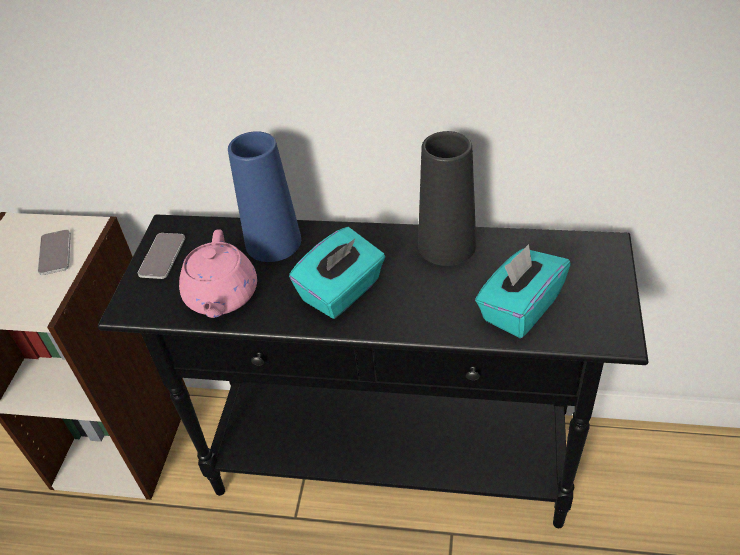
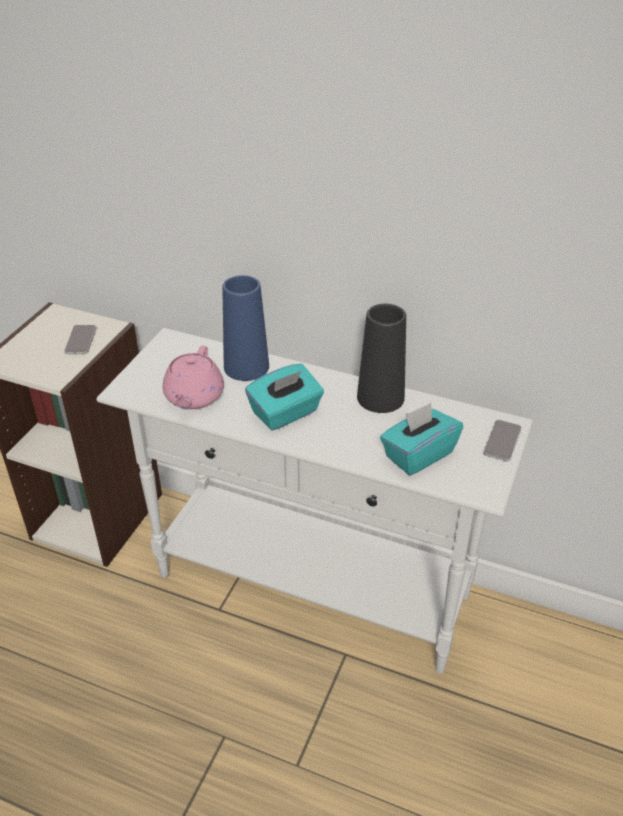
camera: 10 degrees right, 5 degrees down
black console table [98,214,648,528] -> white console table [96,328,533,674]
phone [138,233,185,279] -> phone moved to [483,420,522,461]

